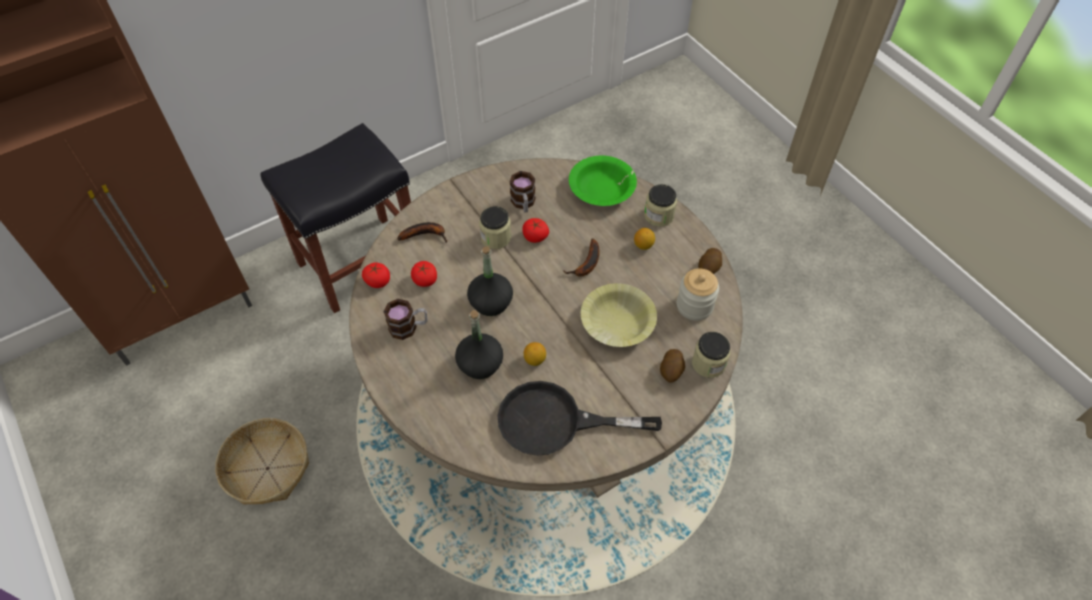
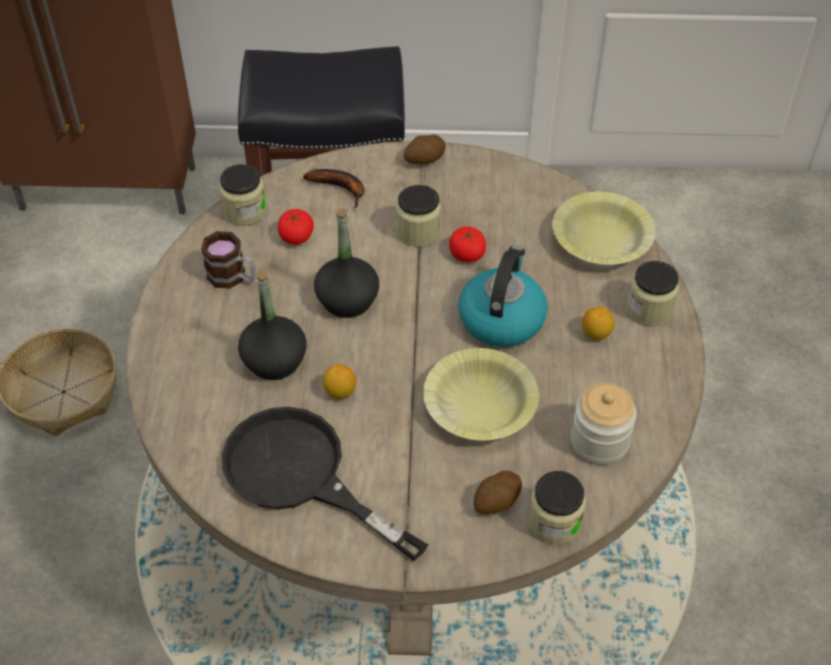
camera: 35 degrees right, 5 degrees down
tomato [362,263,390,288] -> jar [219,164,267,226]
mug [510,171,536,213] -> none
banana [563,239,600,277] -> kettle [458,246,548,347]
green bowl [569,156,637,206] -> yellow bowl [552,191,655,265]
potato [698,248,722,274] -> potato moved to [404,135,446,165]

